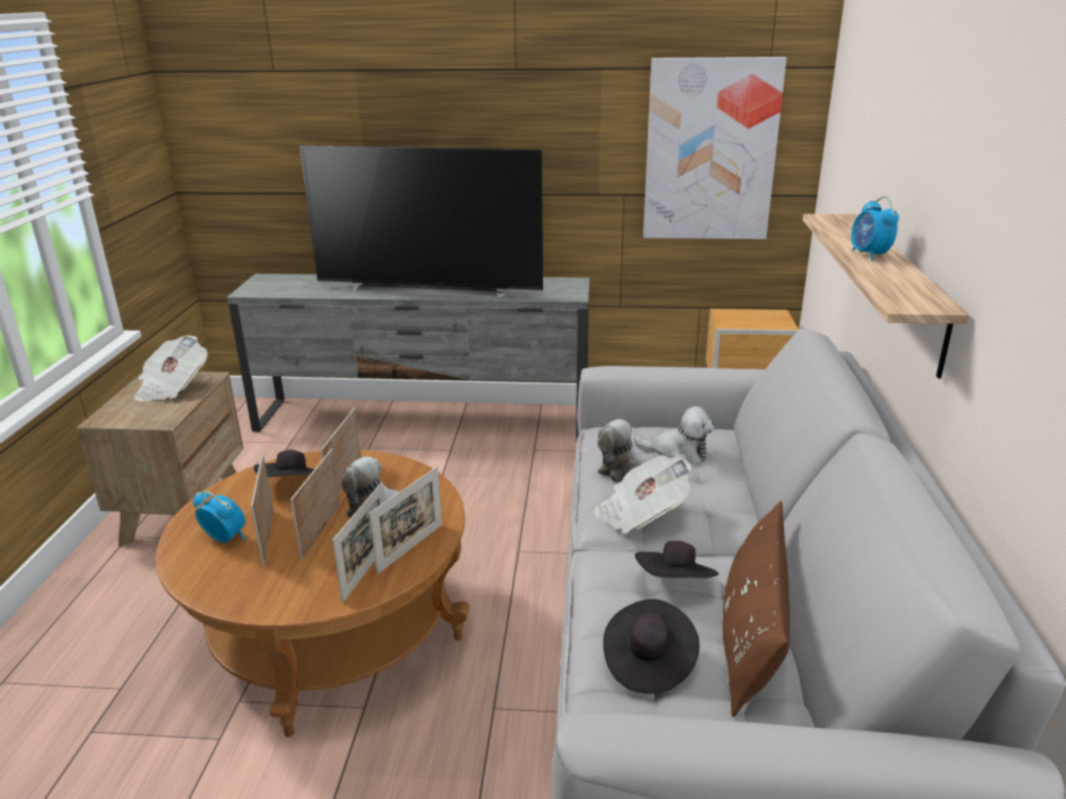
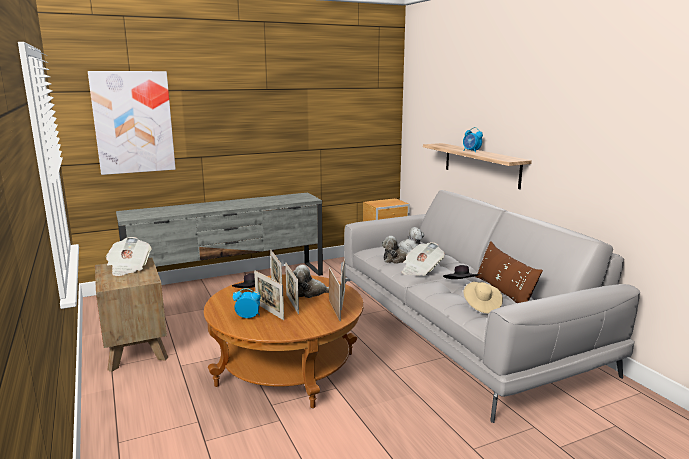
camera: 30 degrees left, 10 degrees down
television [300,146,543,298] -> none
black hat [603,599,699,694] -> beige hat [463,282,503,313]
picture [643,57,787,239] -> picture moved to [88,71,176,175]

